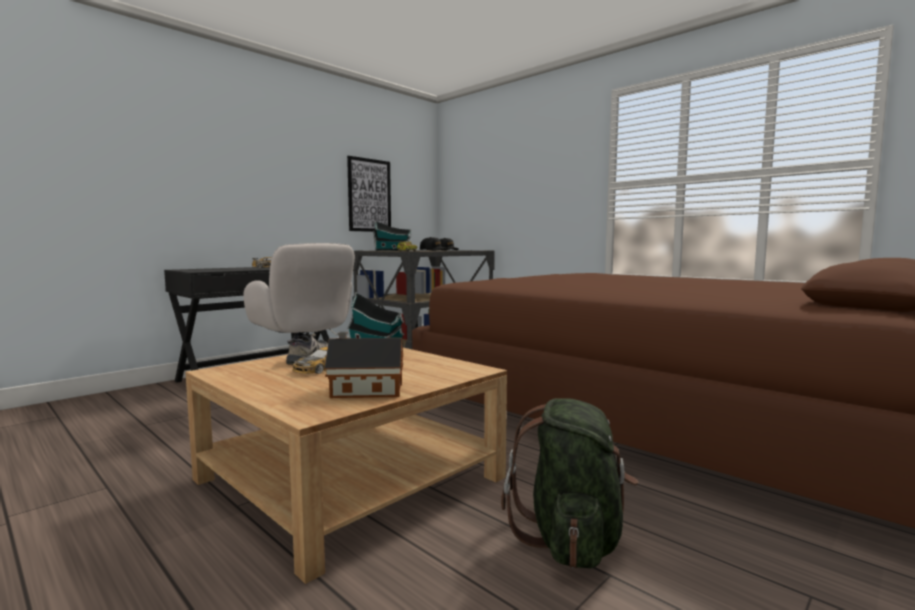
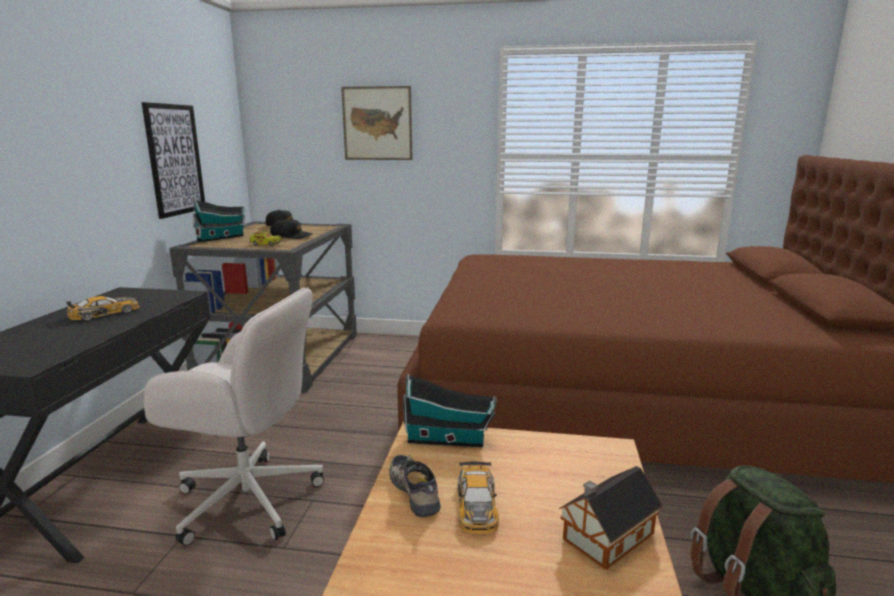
camera: 35 degrees left, 10 degrees up
none -> picture [341,86,413,160]

